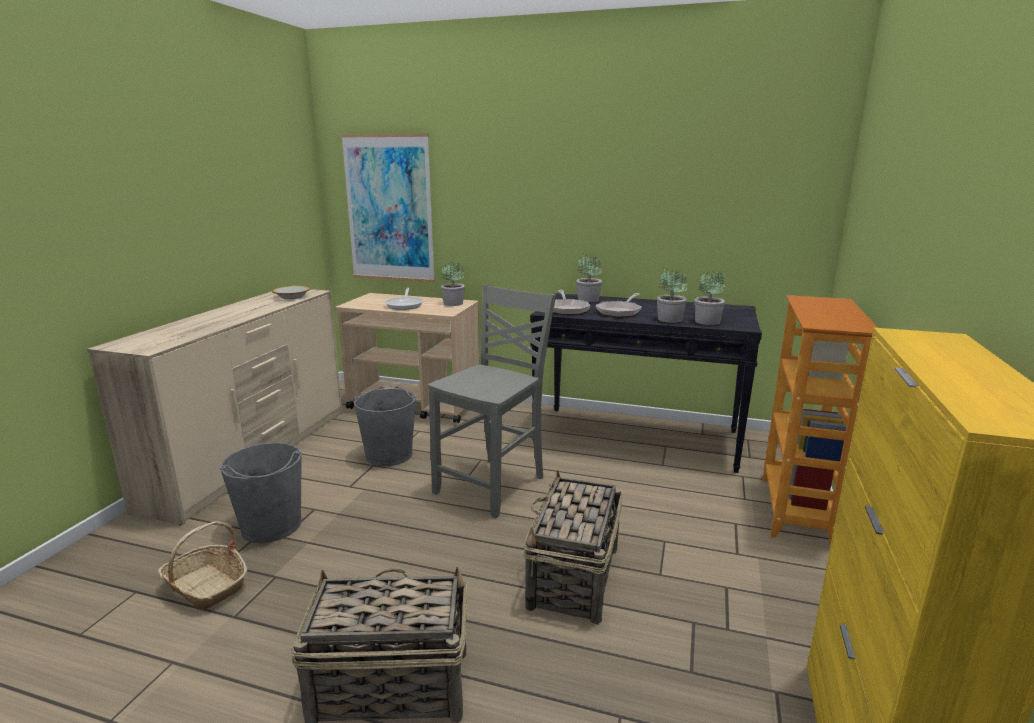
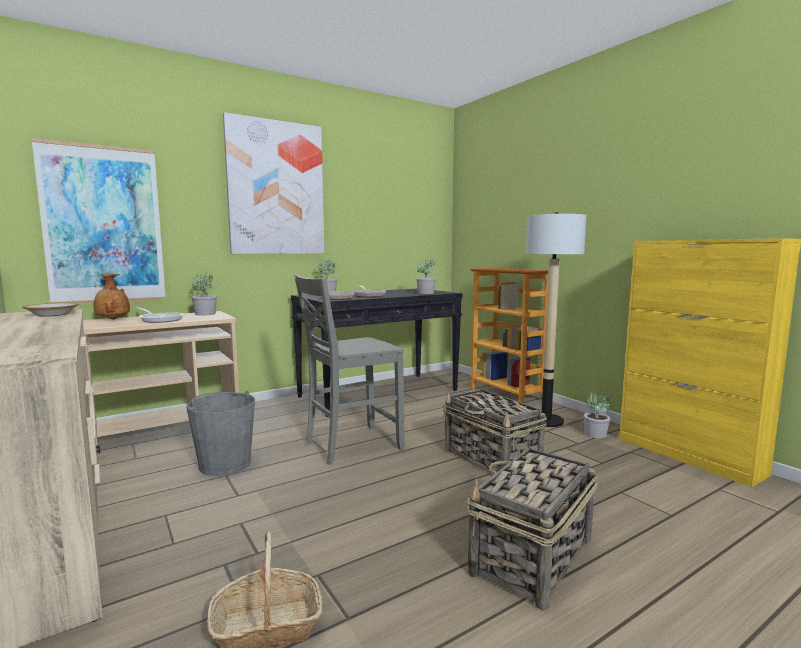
camera: 50 degrees left, 10 degrees down
grey bucket [220,442,302,543] -> none
grey chair [428,285,556,518] -> grey chair turned 105 degrees counterclockwise [294,274,405,465]
potted plant [657,268,687,323] -> potted plant moved to [584,392,610,438]
none -> brown vase [93,274,130,320]
none -> picture [223,112,324,254]
none -> floor lamp [526,212,587,427]

